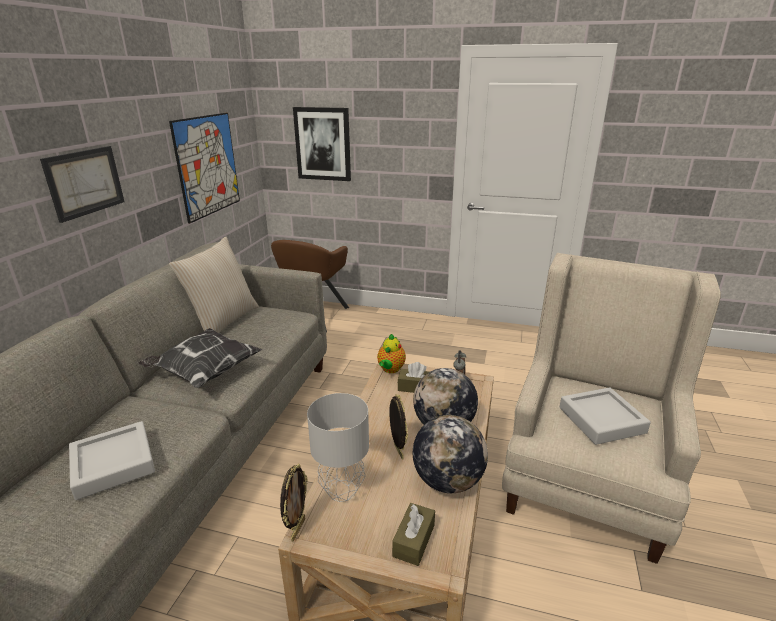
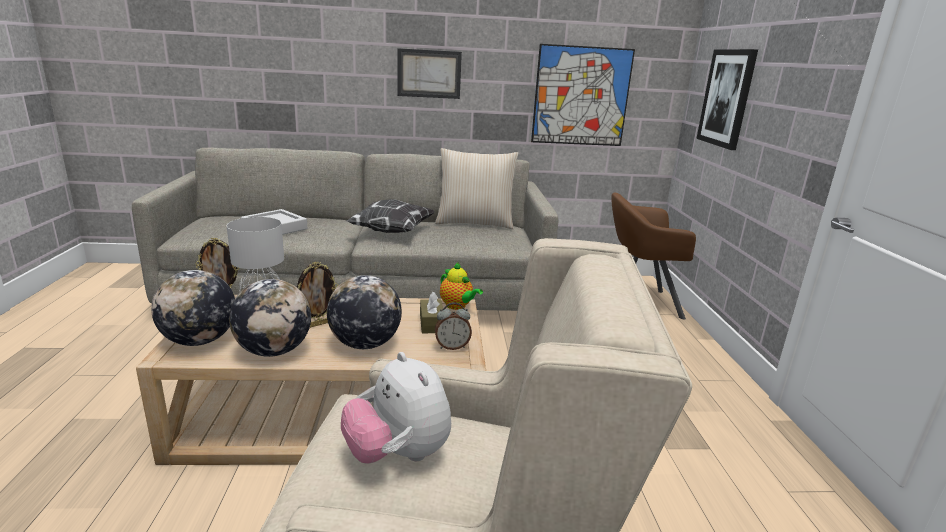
camera: 70 degrees right, 5 degrees down
teapot [377,334,406,373] -> teapot turned 135 degrees counterclockwise [440,262,483,310]
brown tissue box [392,503,435,566] -> globe [151,270,235,346]
grey tray [559,387,651,445] -> plush toy [341,352,451,464]

